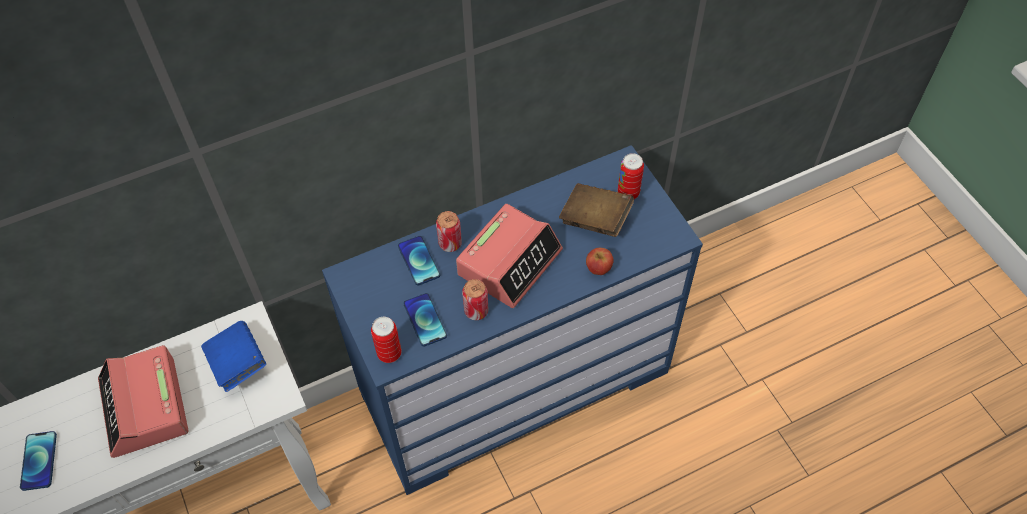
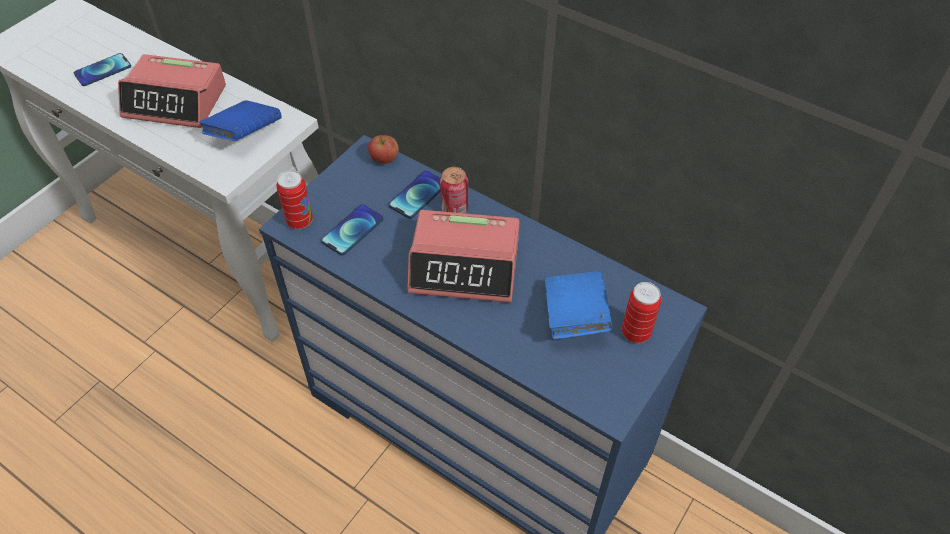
camera: 60 degrees right, 5 degrees down
alarm clock [98,345,189,458] -> alarm clock turned 120 degrees counterclockwise [118,54,226,128]
can [462,279,488,320] -> none
brown book [559,183,634,237] -> blue book [545,272,612,339]
apple [586,248,614,275] -> apple moved to [368,135,399,164]

